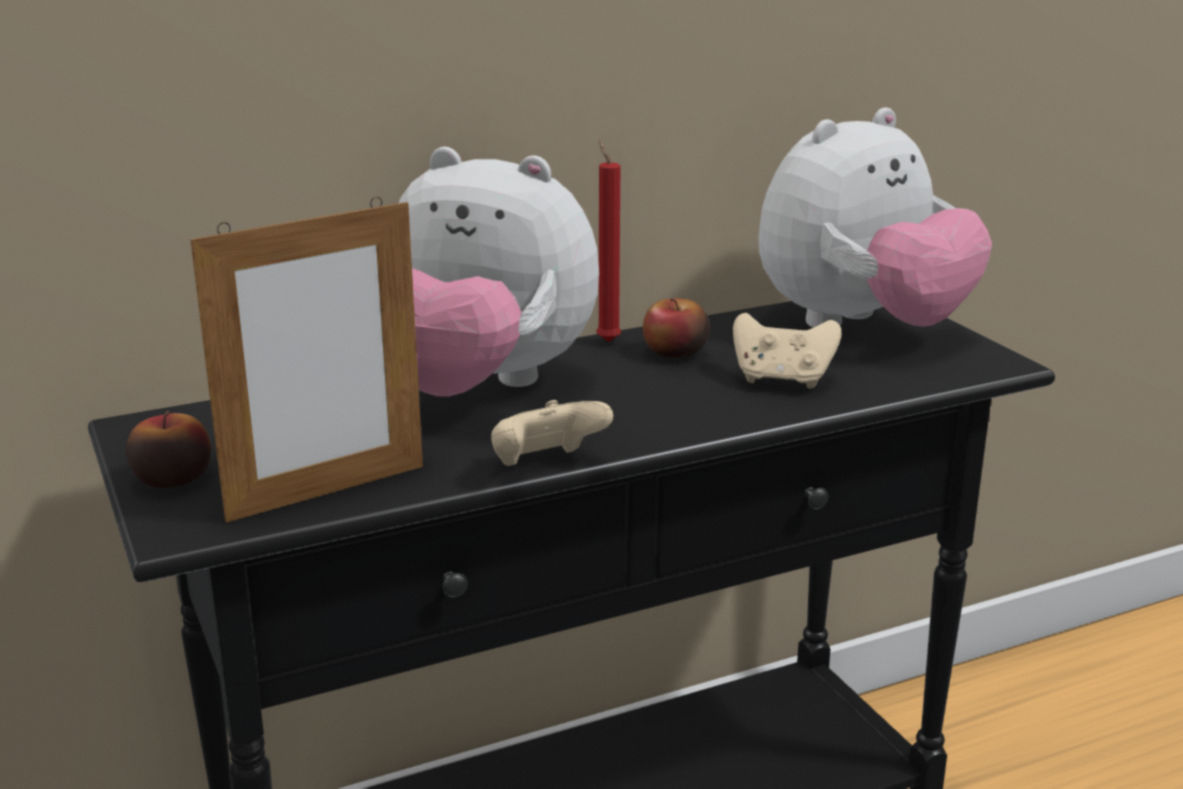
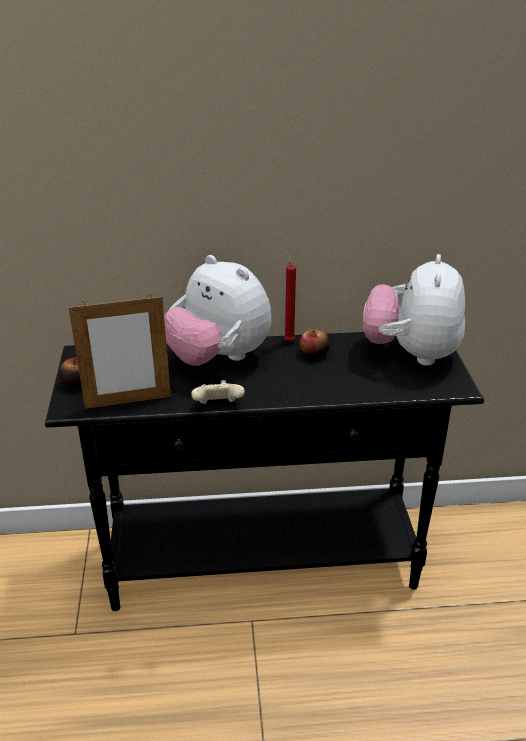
camera: 20 degrees right, 10 degrees up
beige game controller [733,313,841,389] -> none
plush toy [758,107,992,328] -> plush toy turned 120 degrees clockwise [363,254,465,366]

